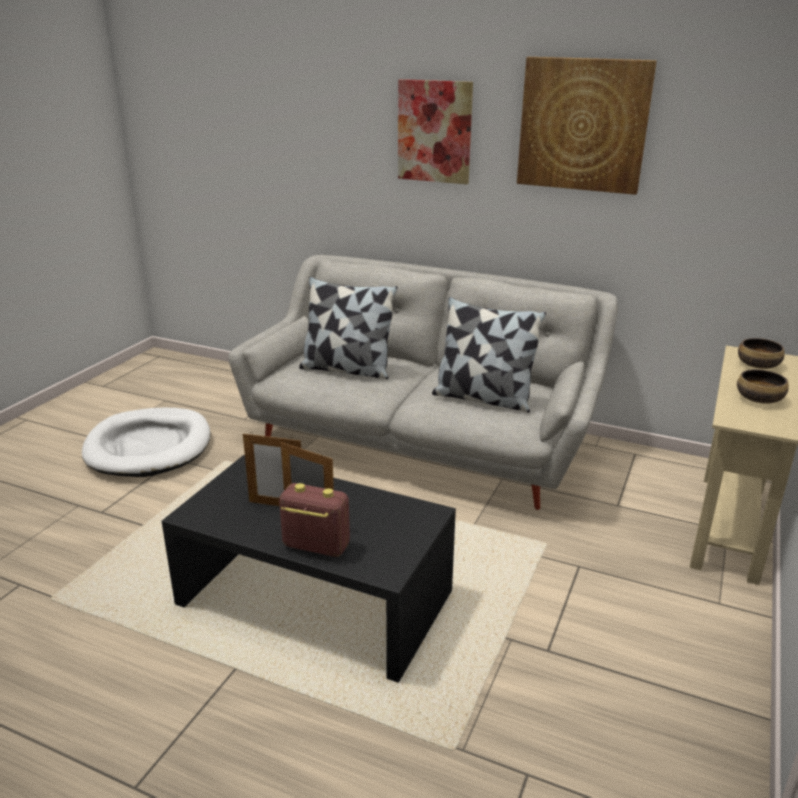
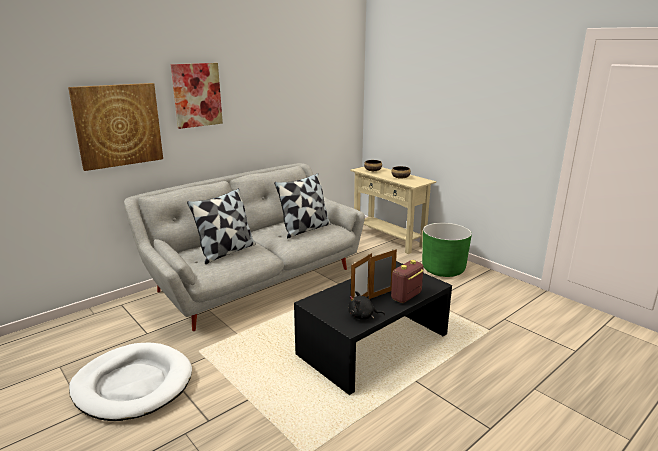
camera: 65 degrees left, 5 degrees down
picture [517,57,657,195] -> picture moved to [68,83,163,171]
none -> black plush toy [348,291,385,320]
none -> green planter [422,223,472,277]

